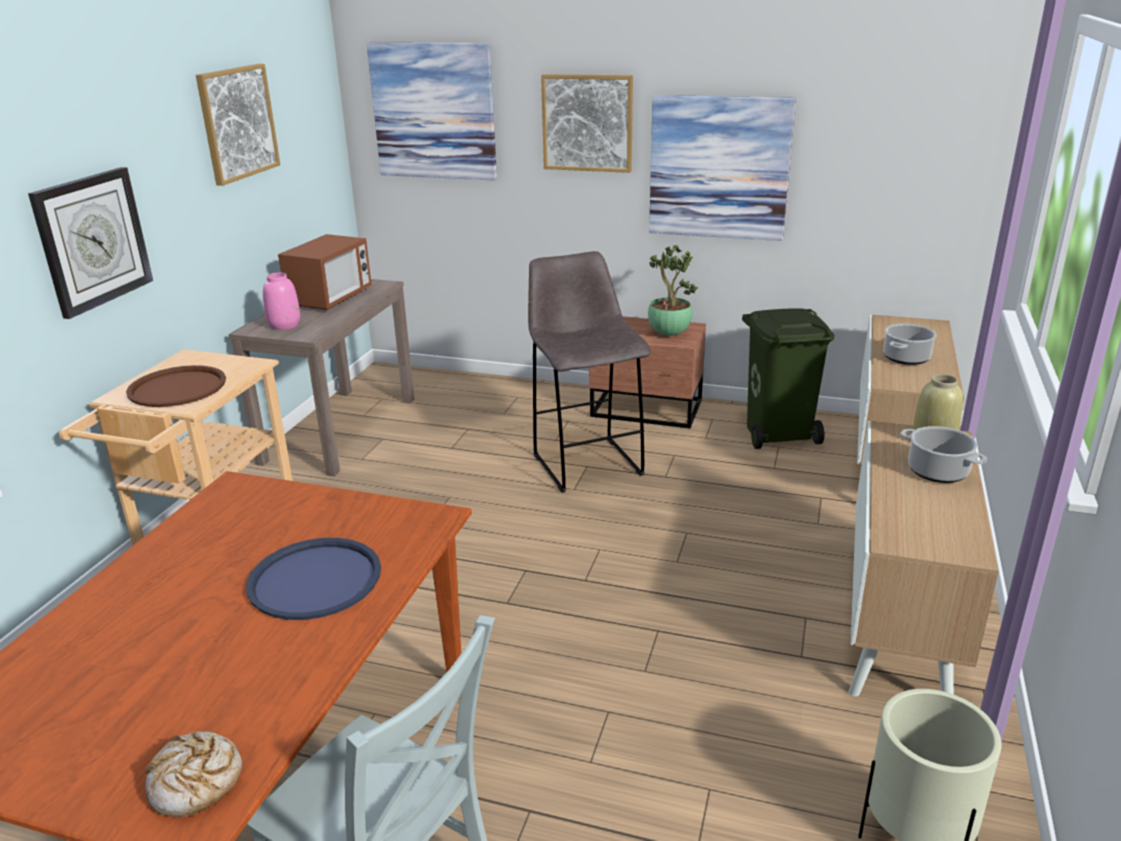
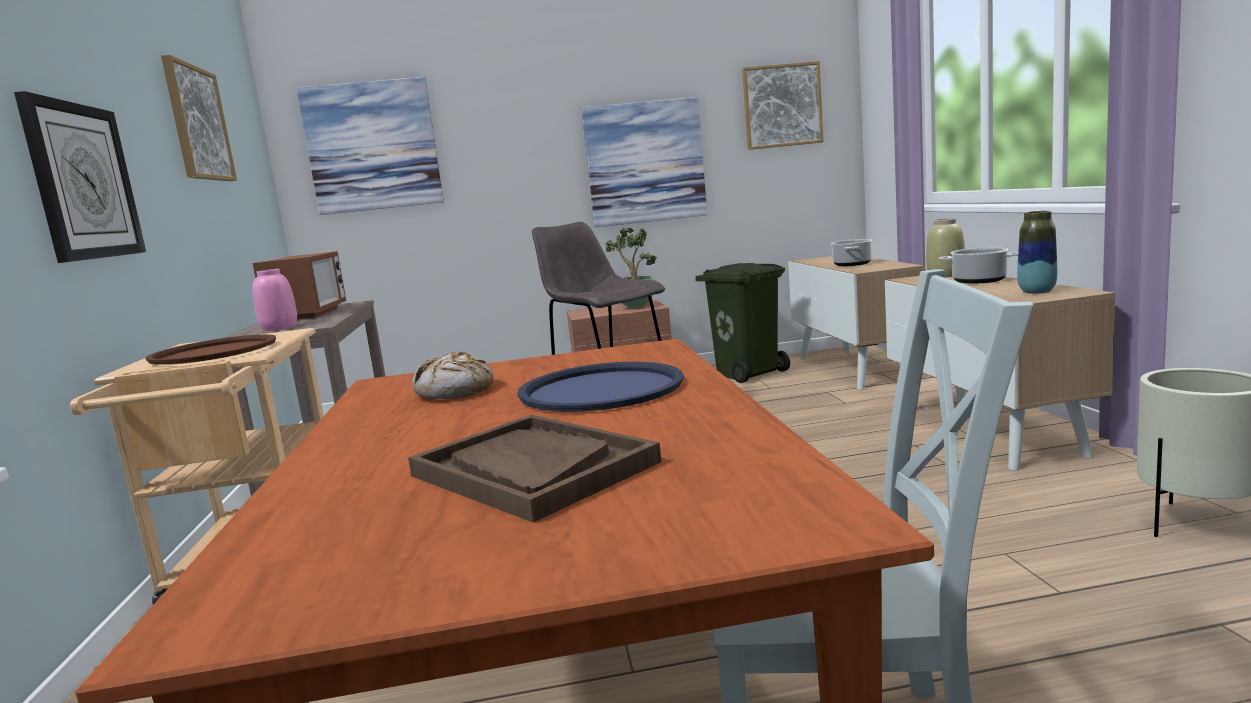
camera: 25 degrees left, 15 degrees down
bread [145,732,242,817] -> bread moved to [412,352,493,399]
picture [541,74,633,173] -> picture moved to [742,61,823,150]
none -> brown tray [408,415,661,522]
none -> vase [1017,211,1057,294]

